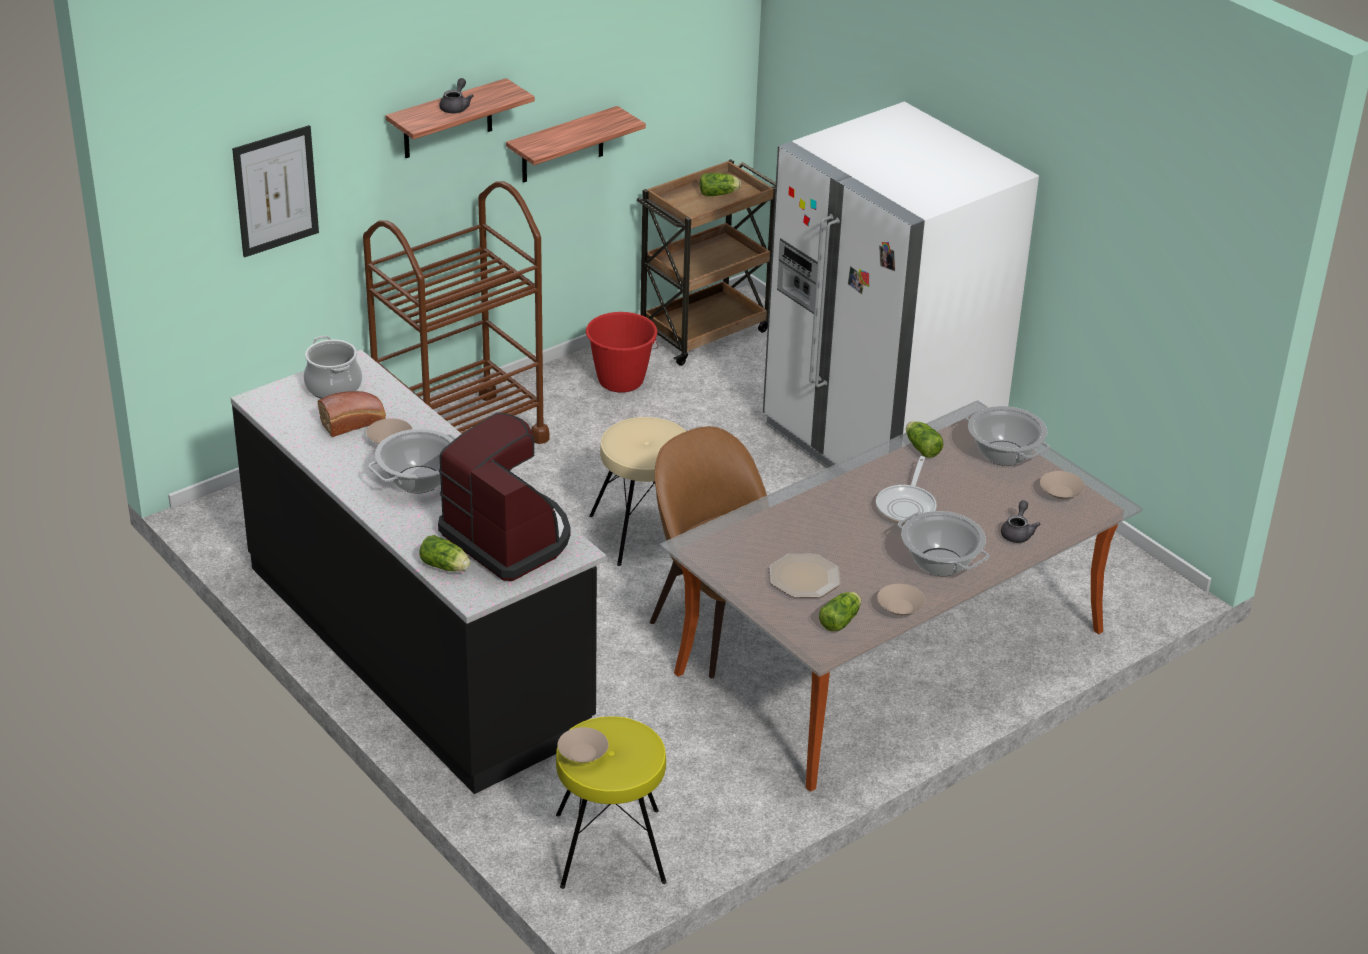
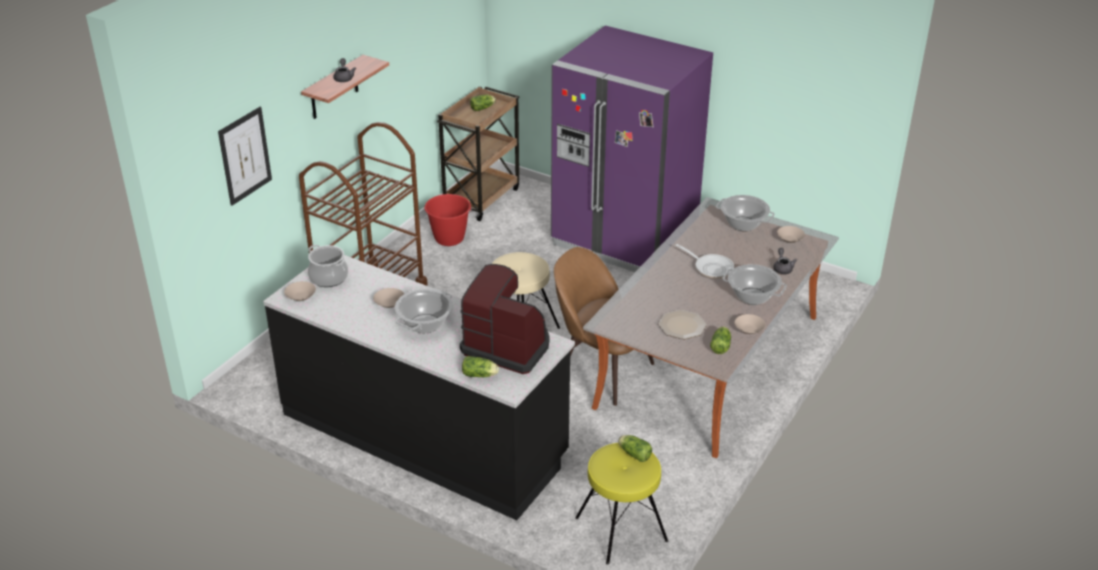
camera: 20 degrees left, 0 degrees up
bread [318,391,386,437] -> none
shelf [506,106,646,183] -> none
beige bowl [558,727,609,763] -> beige bowl moved to [284,281,316,301]
white fridge [763,102,1039,468] -> purple fridge [551,25,713,272]
frying pan [876,456,937,524] -> frying pan turned 45 degrees counterclockwise [675,244,734,279]
lettuce [906,421,943,457] -> lettuce moved to [618,435,652,462]

